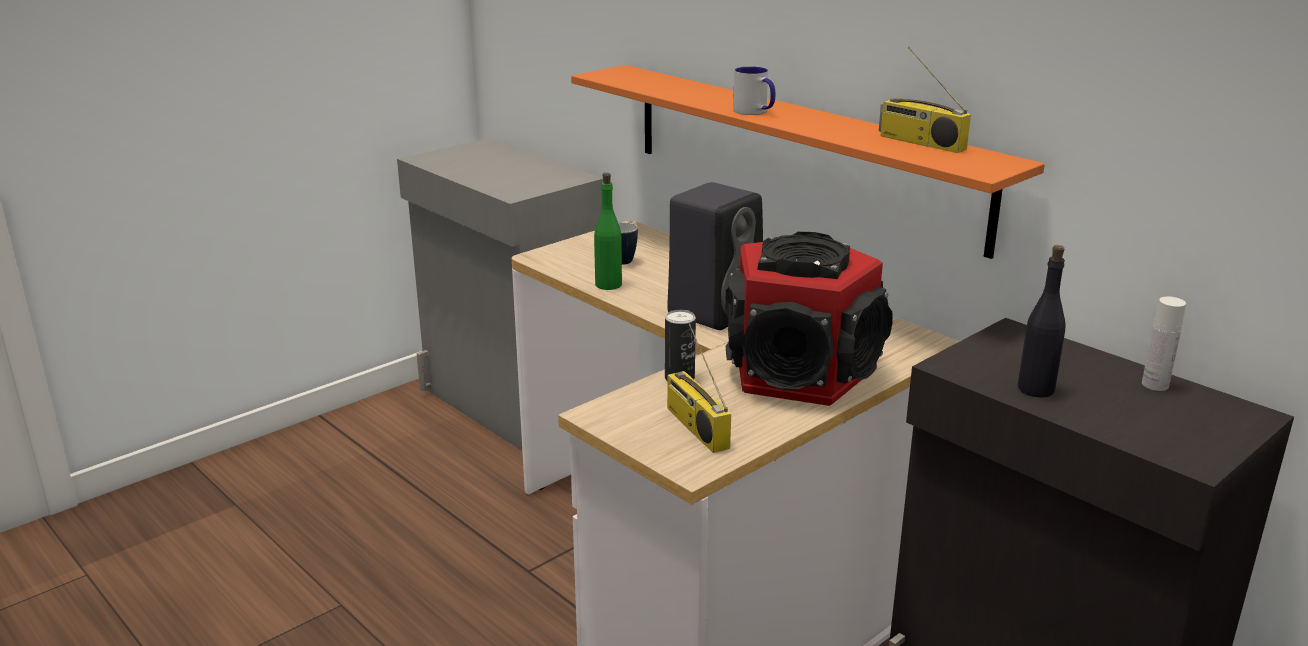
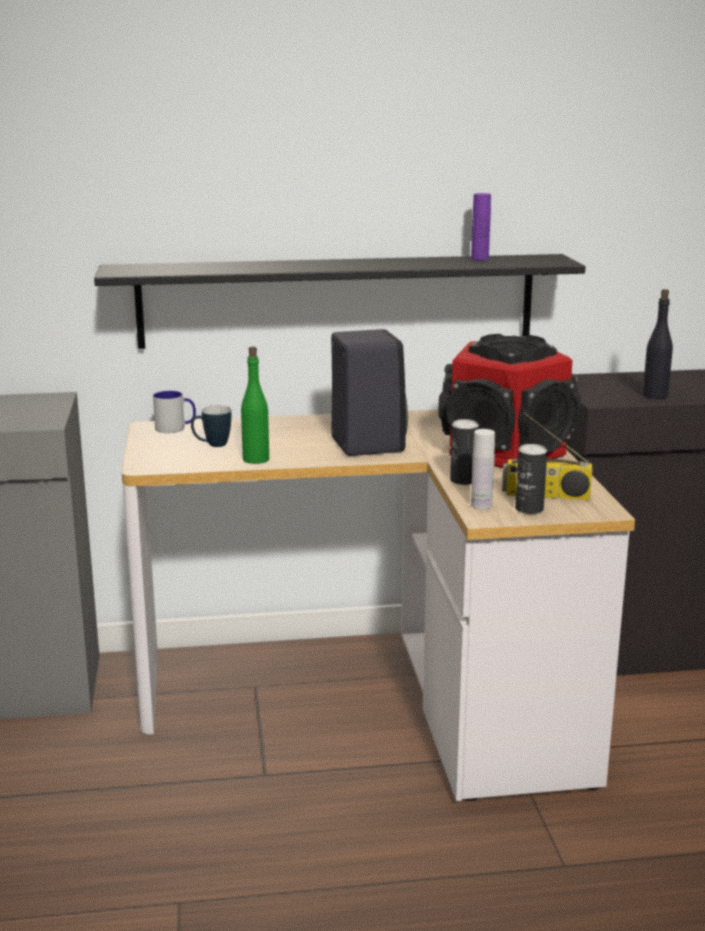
camera: 55 degrees left, 5 degrees down
orange shelf [571,65,1045,259] -> black shelf [94,254,585,349]
mug [733,66,775,115] -> mug moved to [153,391,196,433]
radio [879,47,971,153] -> purple bottle [471,193,491,261]
white bottle [1142,297,1186,391] -> white bottle moved to [471,429,495,509]
none -> can [515,444,547,514]

